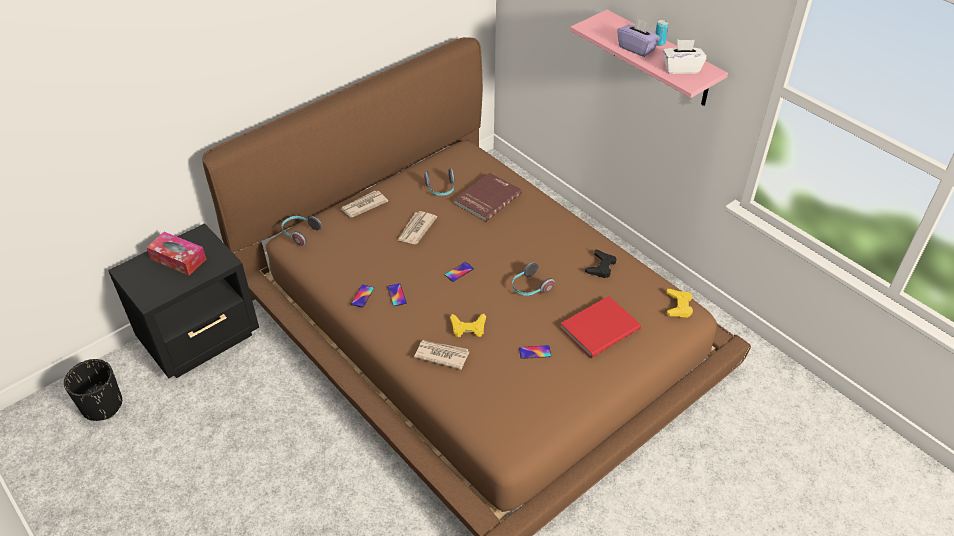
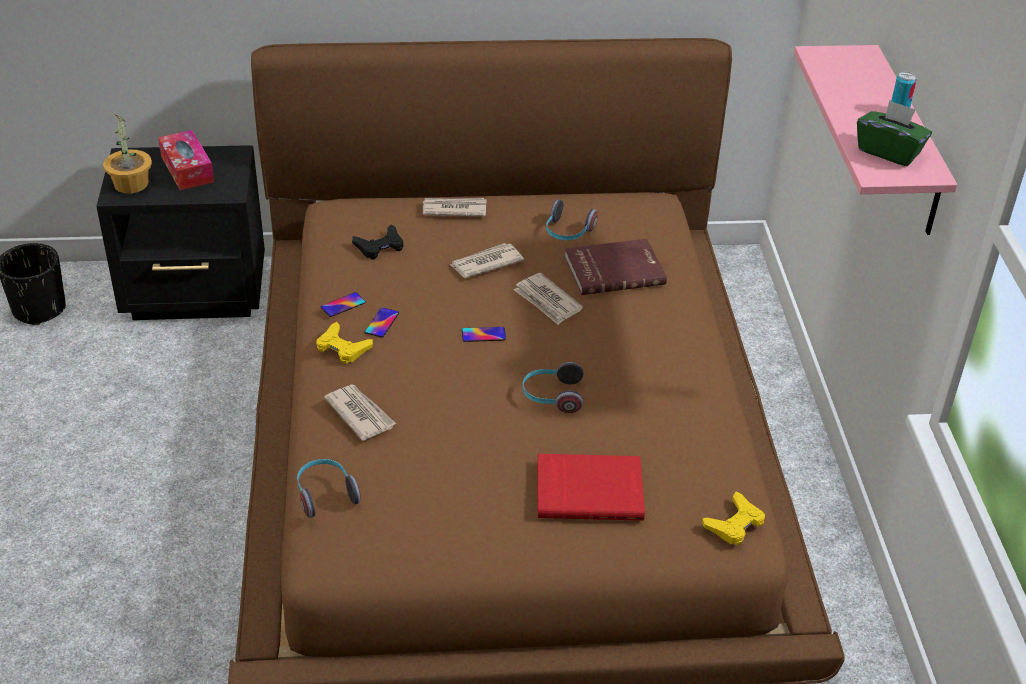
camera: 35 degrees right, 5 degrees down
headphones [282,216,322,246] -> headphones moved to [297,459,361,518]
yellow game controller [450,314,486,337] -> yellow game controller moved to [316,322,373,364]
phone [519,345,551,359] -> none
black game controller [585,249,616,278] -> black game controller moved to [352,225,403,260]
purple tissue box [617,18,660,57] -> none
white tissue box [663,39,707,74] -> green tissue box [857,100,932,166]
none -> potted plant [103,115,152,193]
none -> newspaper [514,273,583,325]

